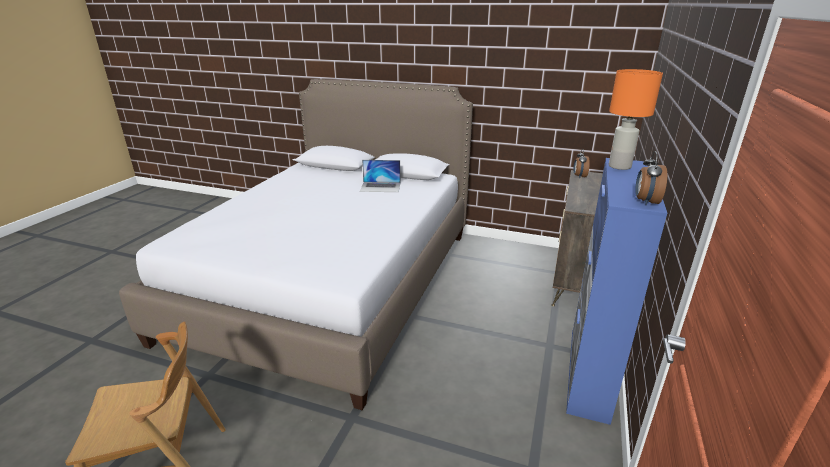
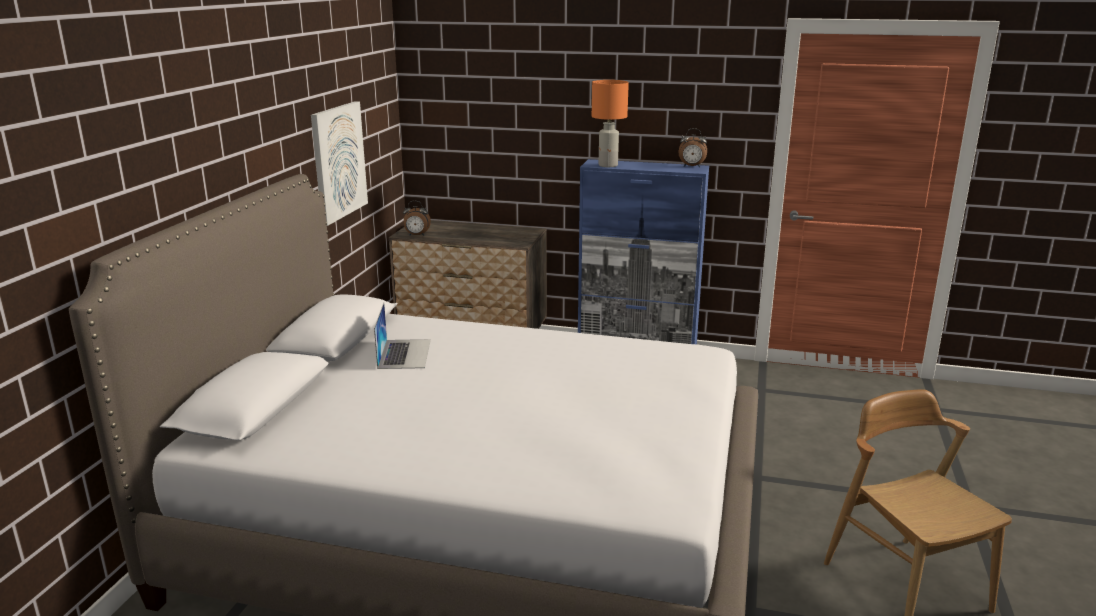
camera: 95 degrees left, 5 degrees down
none -> picture [311,101,368,226]

